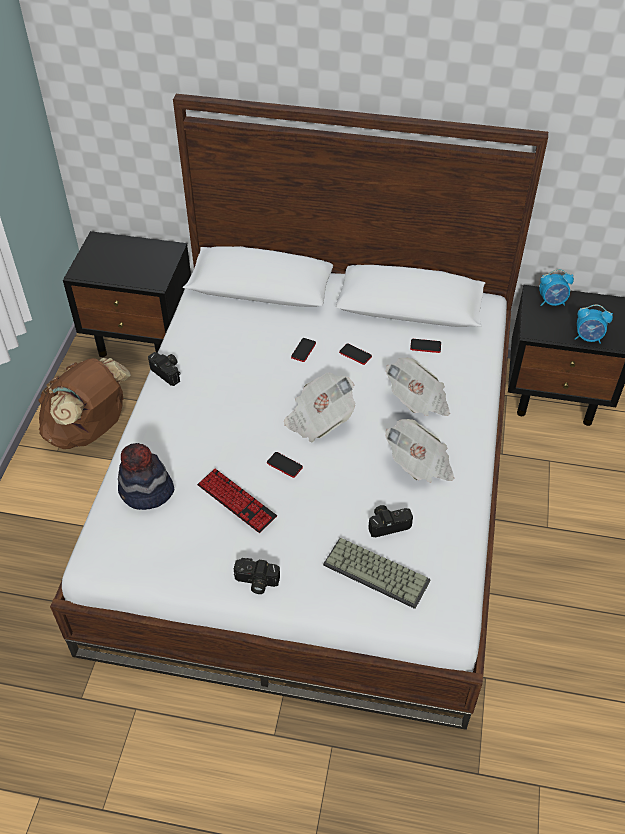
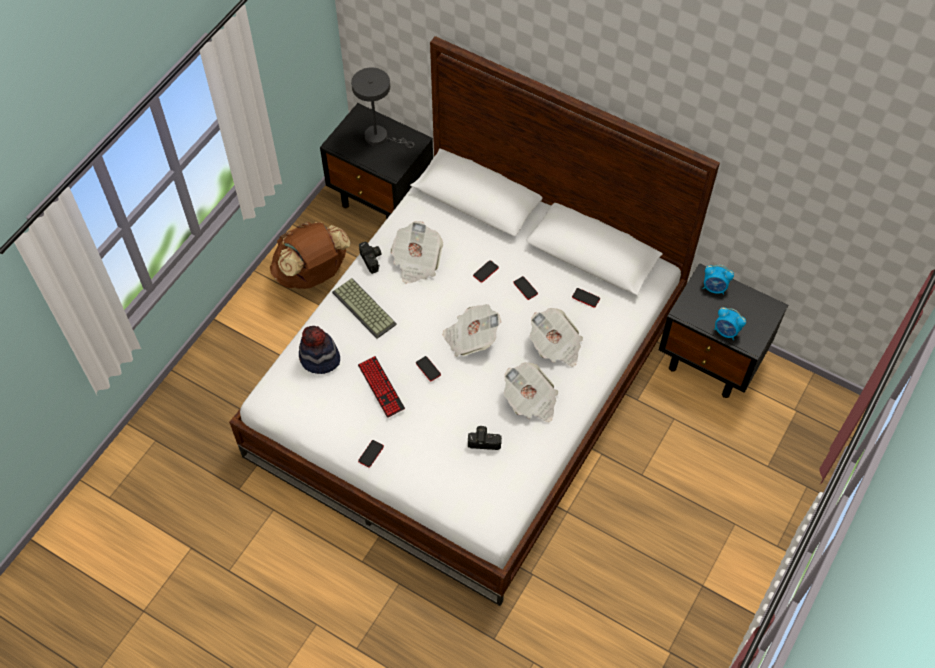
camera: 20 degrees right, 10 degrees up
camera [234,558,280,594] -> phone [358,440,384,468]
keyboard [323,538,431,609] -> keyboard moved to [332,278,397,339]
none -> grey table lamp [351,68,414,148]
none -> newspaper [391,221,443,284]

